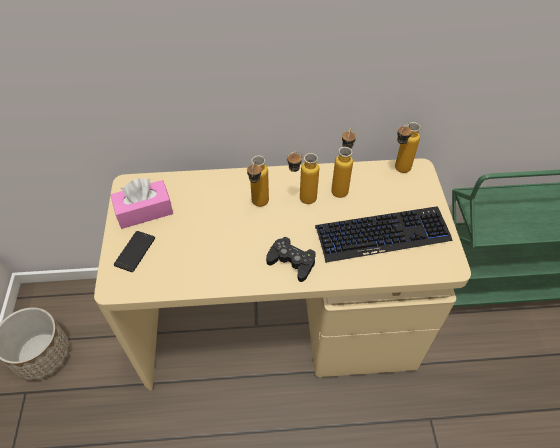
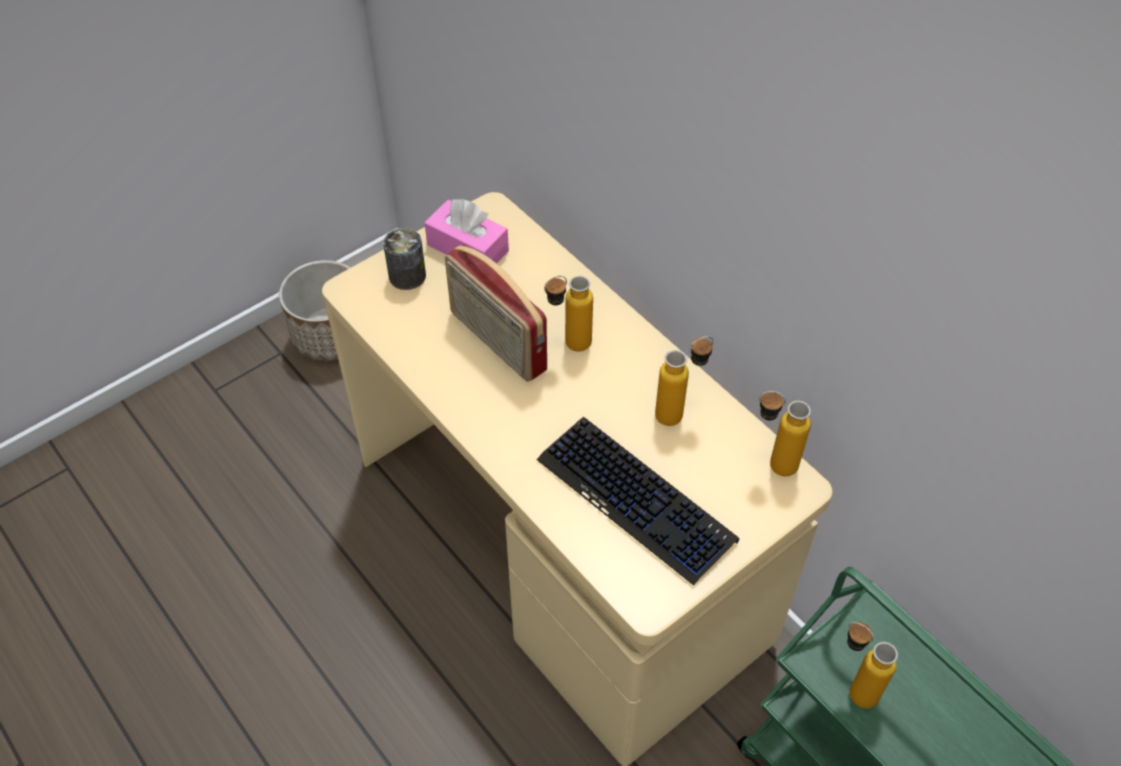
camera: 55 degrees right, 0 degrees up
phone [114,231,155,272] -> can [383,228,426,290]
black game controller [266,237,316,282] -> none
bottle [287,151,319,204] -> bottle moved to [847,622,898,708]
none -> radio [445,244,547,382]

